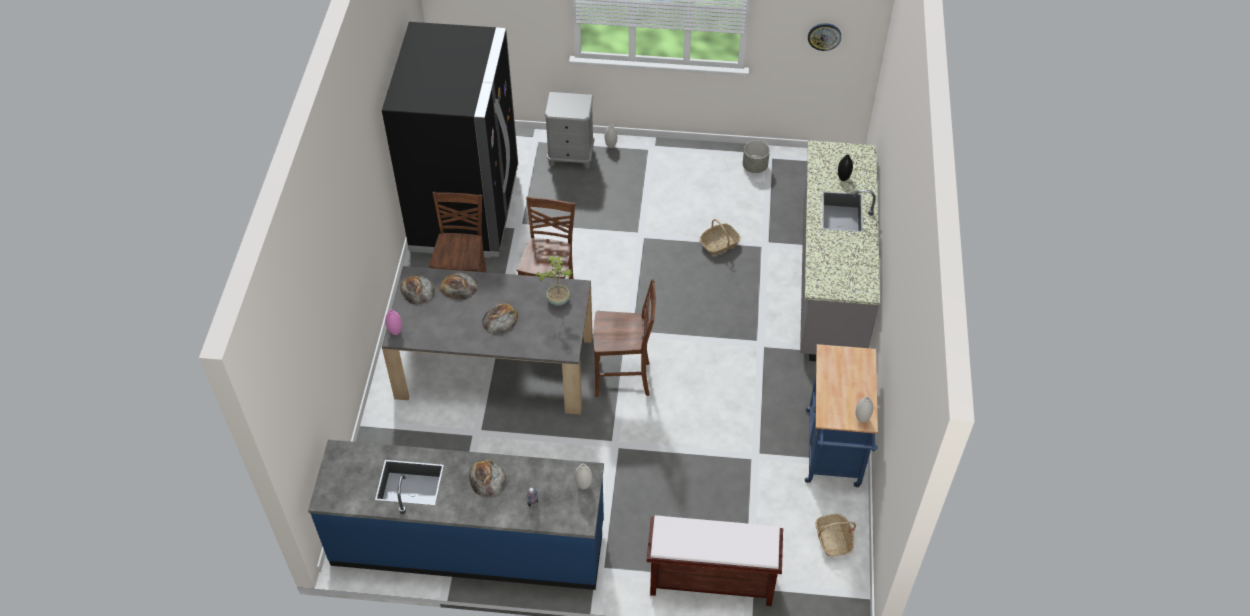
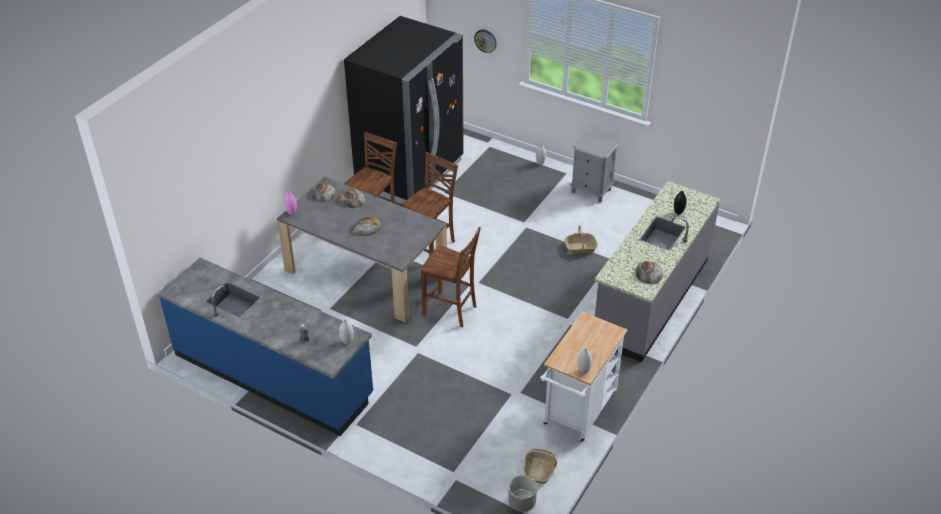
camera: 25 degrees right, 10 degrees down
bread [469,460,506,497] -> bread moved to [636,261,663,285]
potted plant [536,255,573,306] -> none
grey nightstand [544,92,595,169] -> grey nightstand moved to [570,133,618,203]
brown bench [646,515,783,606] -> none
grey planter [743,140,770,173] -> grey planter moved to [508,475,537,512]
blue cart [805,344,878,487] -> white cart [540,312,627,442]
wall clock [808,23,841,51] -> wall clock moved to [474,29,497,53]

